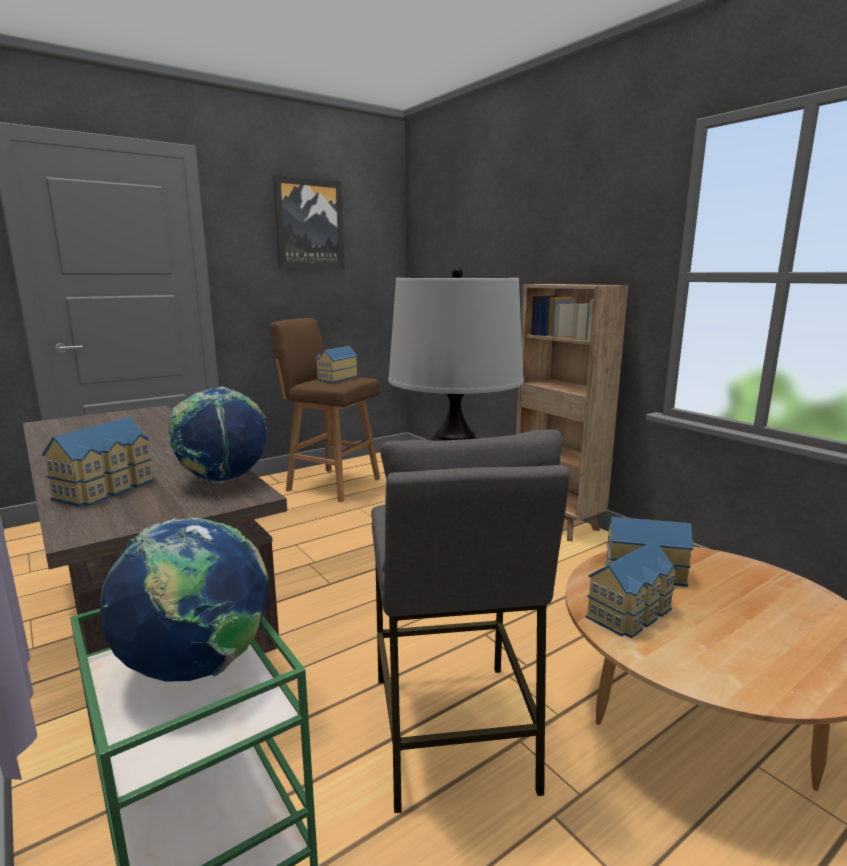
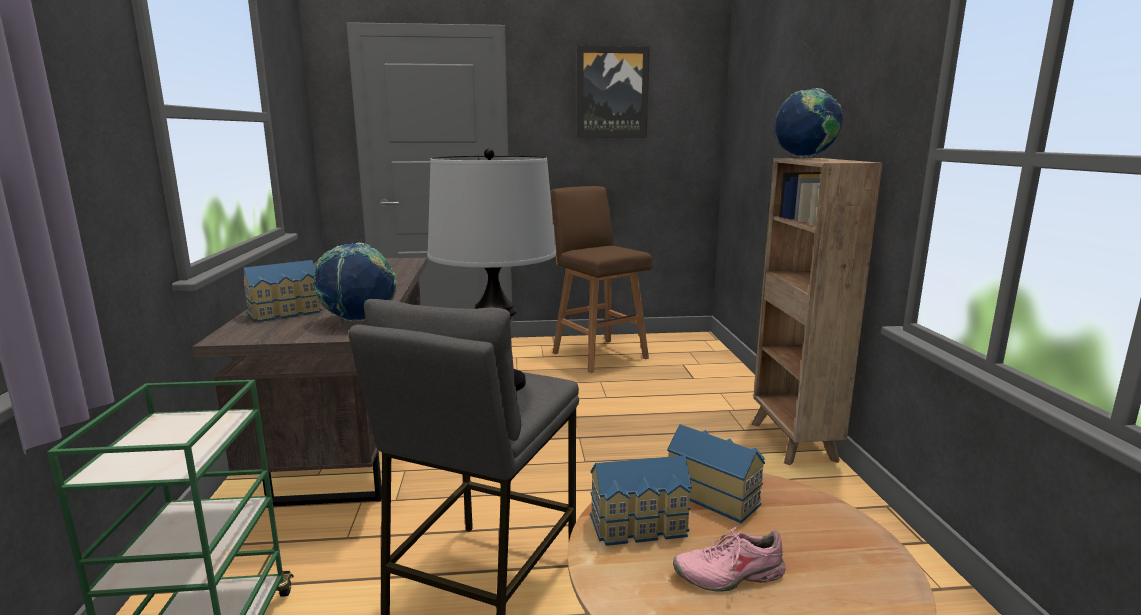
camera: 30 degrees right, 0 degrees up
globe [100,517,268,682] -> globe moved to [774,88,843,159]
toy house [316,346,358,383] -> none
none -> pink shoe [673,526,786,592]

